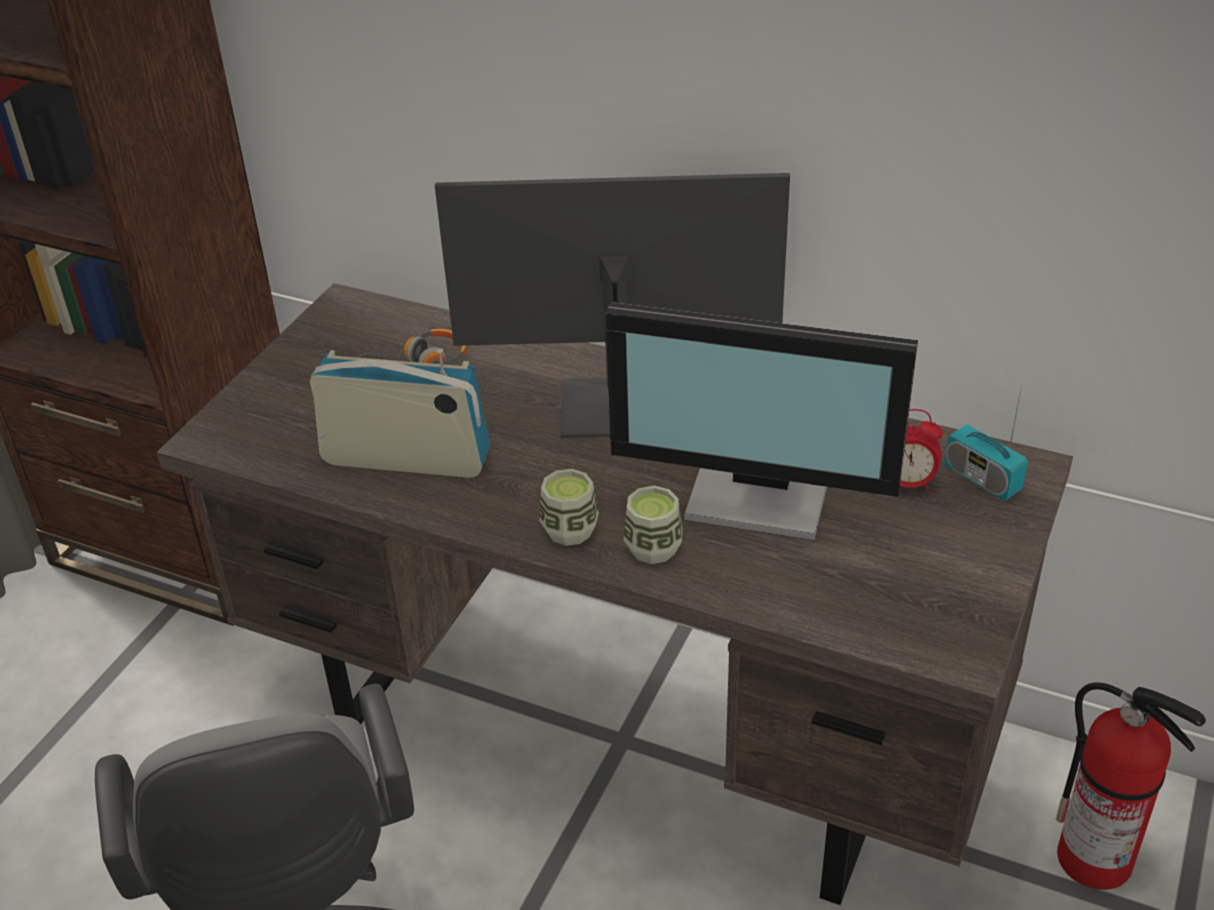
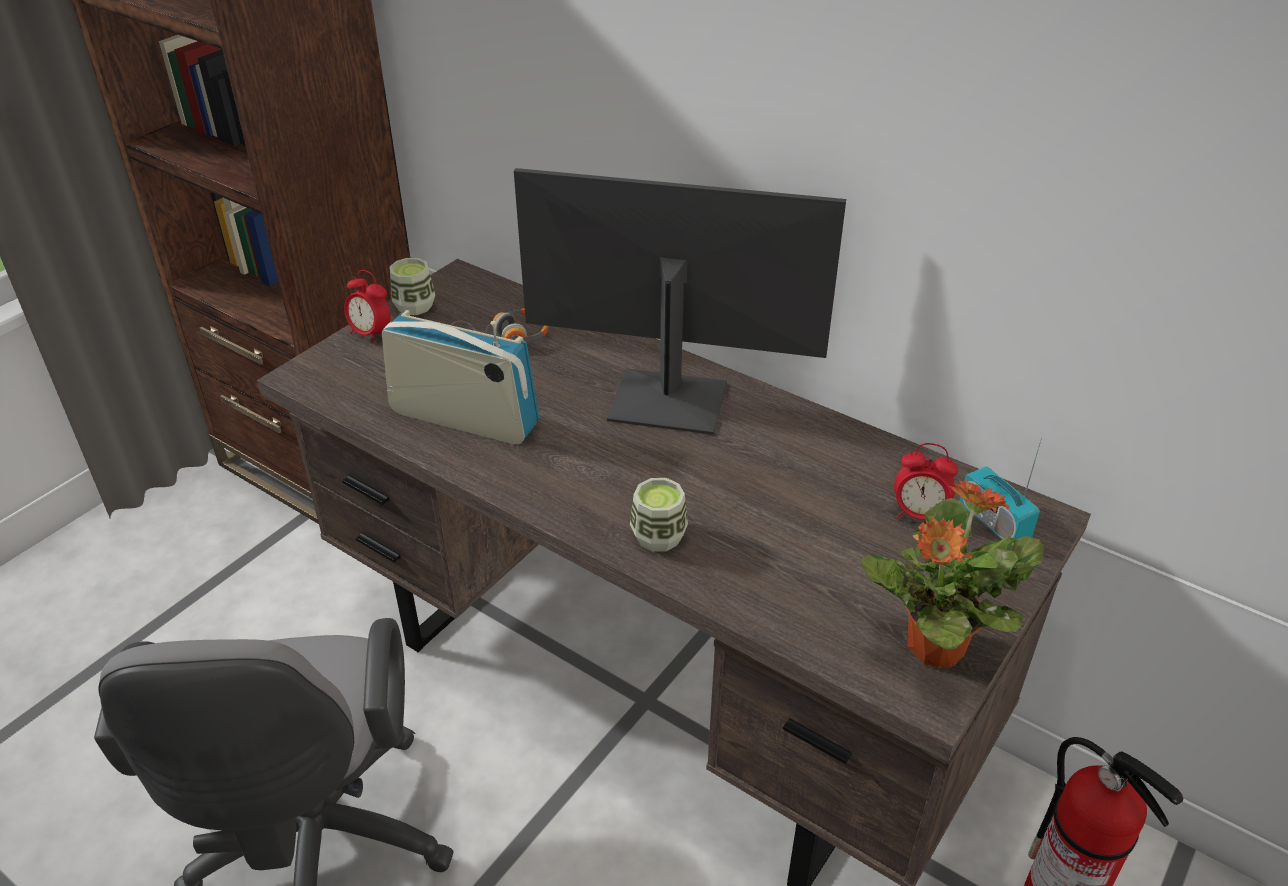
camera: 10 degrees right, 0 degrees up
cup [539,469,599,546] -> cup moved to [390,258,435,315]
monitor [605,302,918,540] -> none
none -> alarm clock [344,270,391,344]
none -> potted plant [860,480,1044,668]

